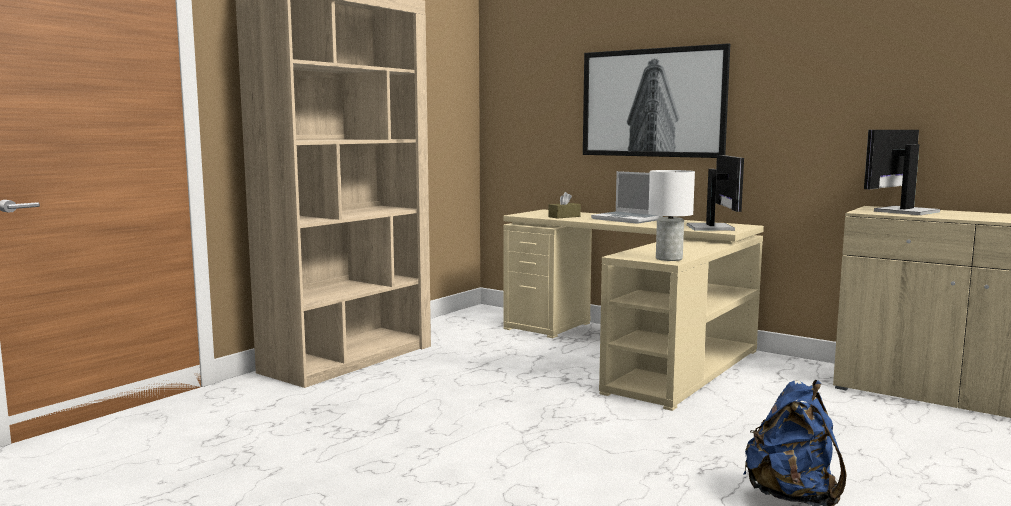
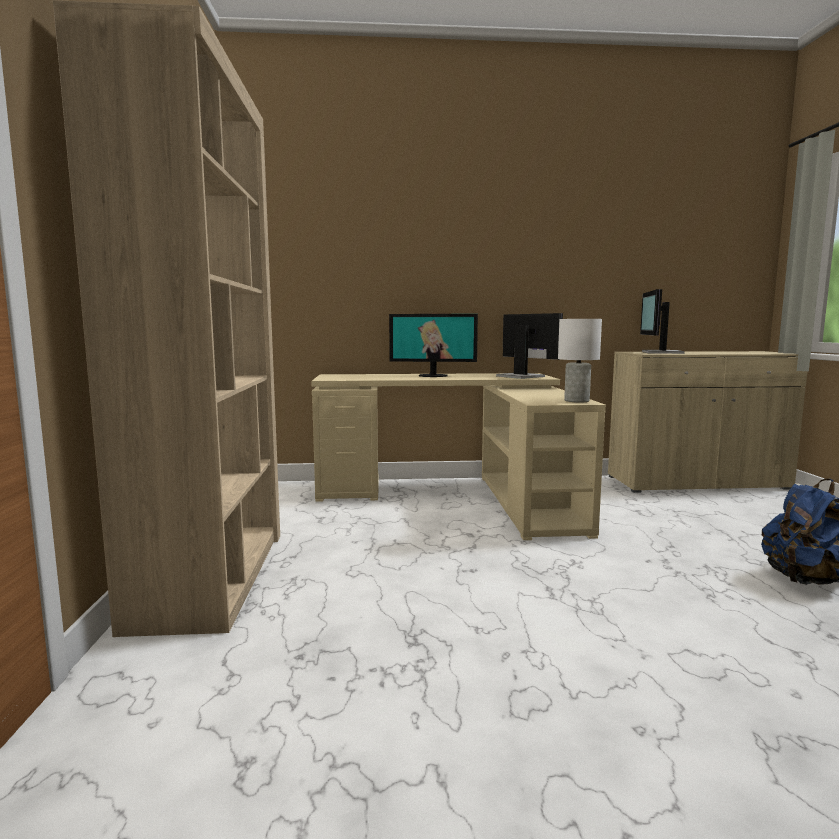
camera: 40 degrees left, 0 degrees up
brown tissue box [548,192,581,219] -> none
picture [583,43,730,158] -> none
laptop [591,171,663,224] -> monitor [389,314,478,377]

